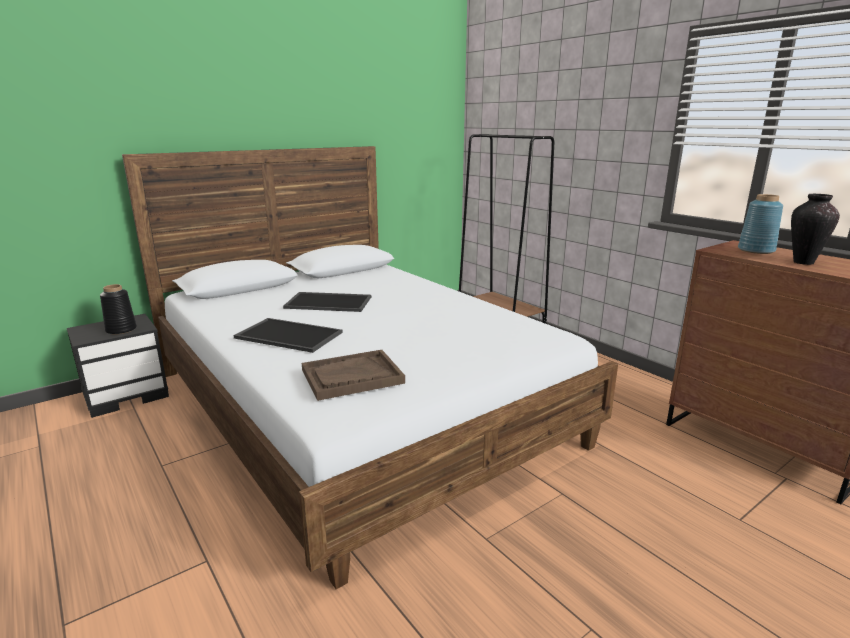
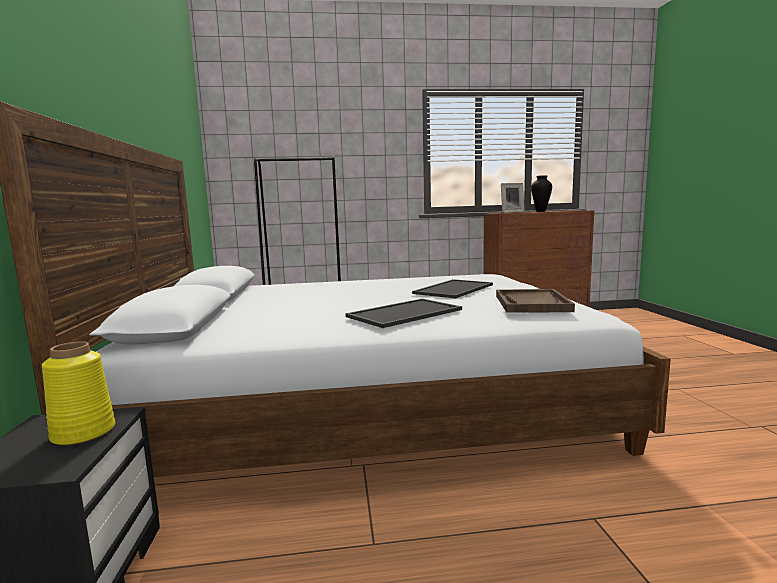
camera: 60 degrees left, 10 degrees down
black vase [100,284,137,335] -> yellow vase [42,341,115,445]
tray [283,292,371,312] -> tray moved to [412,279,493,298]
blue vase [738,194,783,254] -> picture frame [501,183,525,213]

